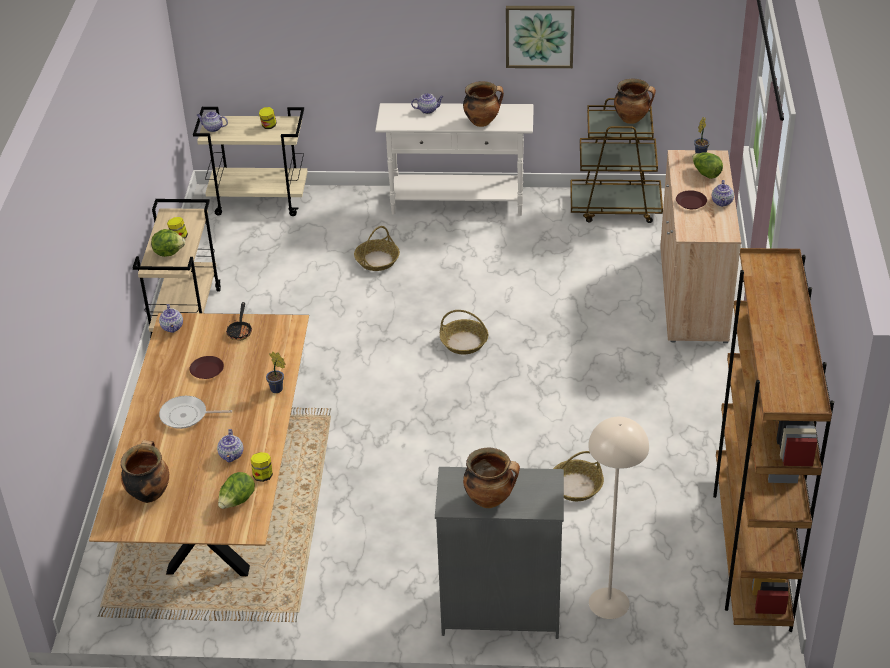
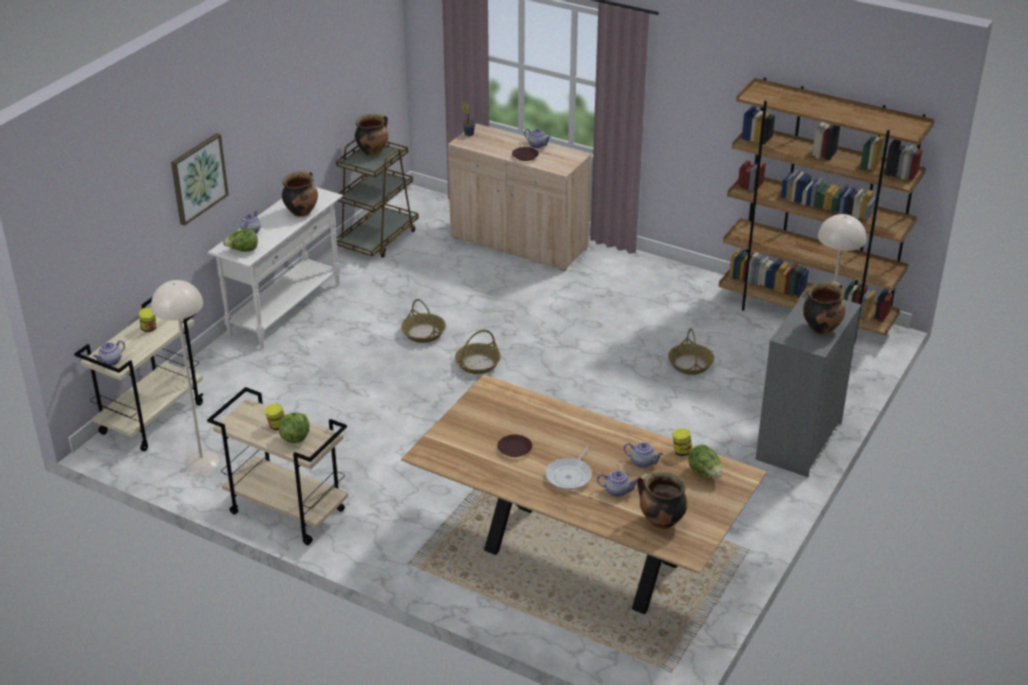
camera: 65 degrees left, 5 degrees down
teapot [159,304,183,333] -> teapot moved to [597,471,637,497]
frying pan [226,302,252,341] -> none
potted plant [266,351,285,393] -> none
basket [354,226,400,271] -> basket moved to [401,299,446,343]
picture [506,6,574,68] -> picture moved to [171,133,229,226]
lettuce [692,152,723,179] -> lettuce moved to [223,229,258,252]
none -> beige floor lamp [151,280,220,473]

